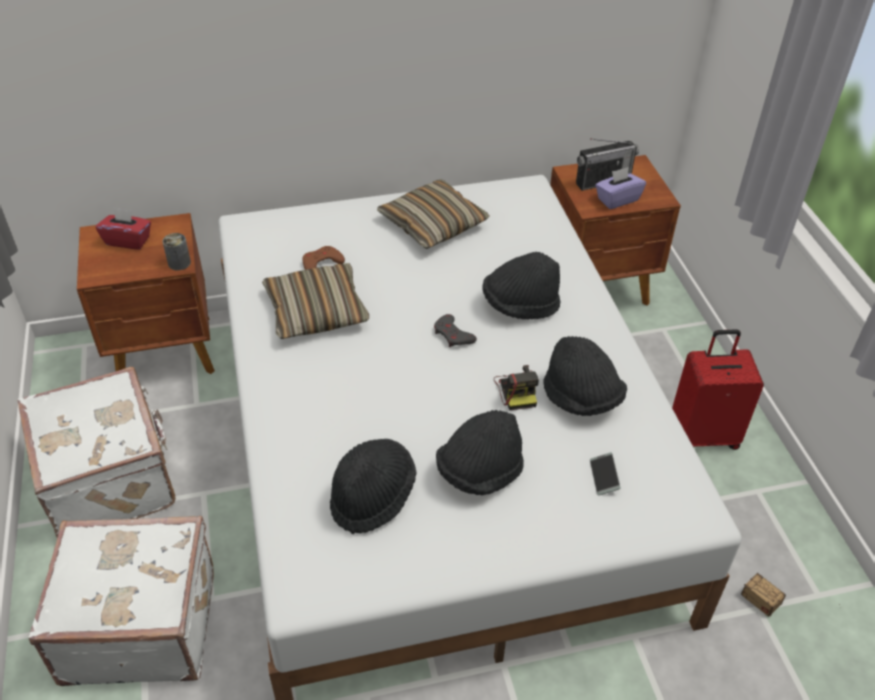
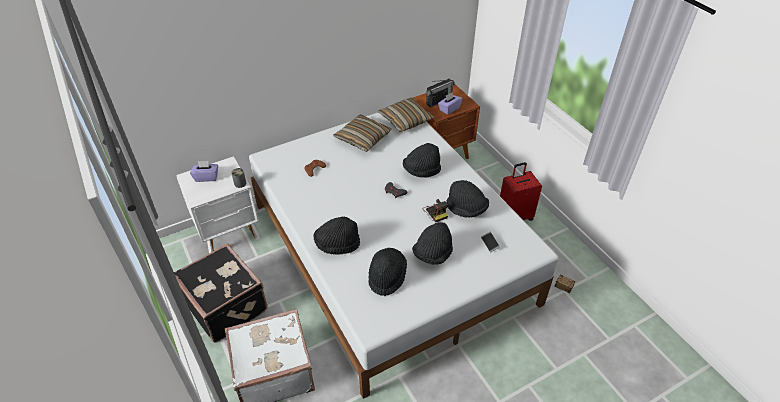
camera: 15 degrees left, 0 degrees up
white suitcase [18,367,176,537] -> black suitcase [174,243,267,343]
brown nightstand [77,213,215,374] -> white nightstand [176,156,260,253]
red tissue box [96,208,151,250] -> purple tissue box [190,161,218,182]
pillow [262,263,369,339] -> pillow moved to [378,98,434,132]
none -> black hat [314,217,360,255]

